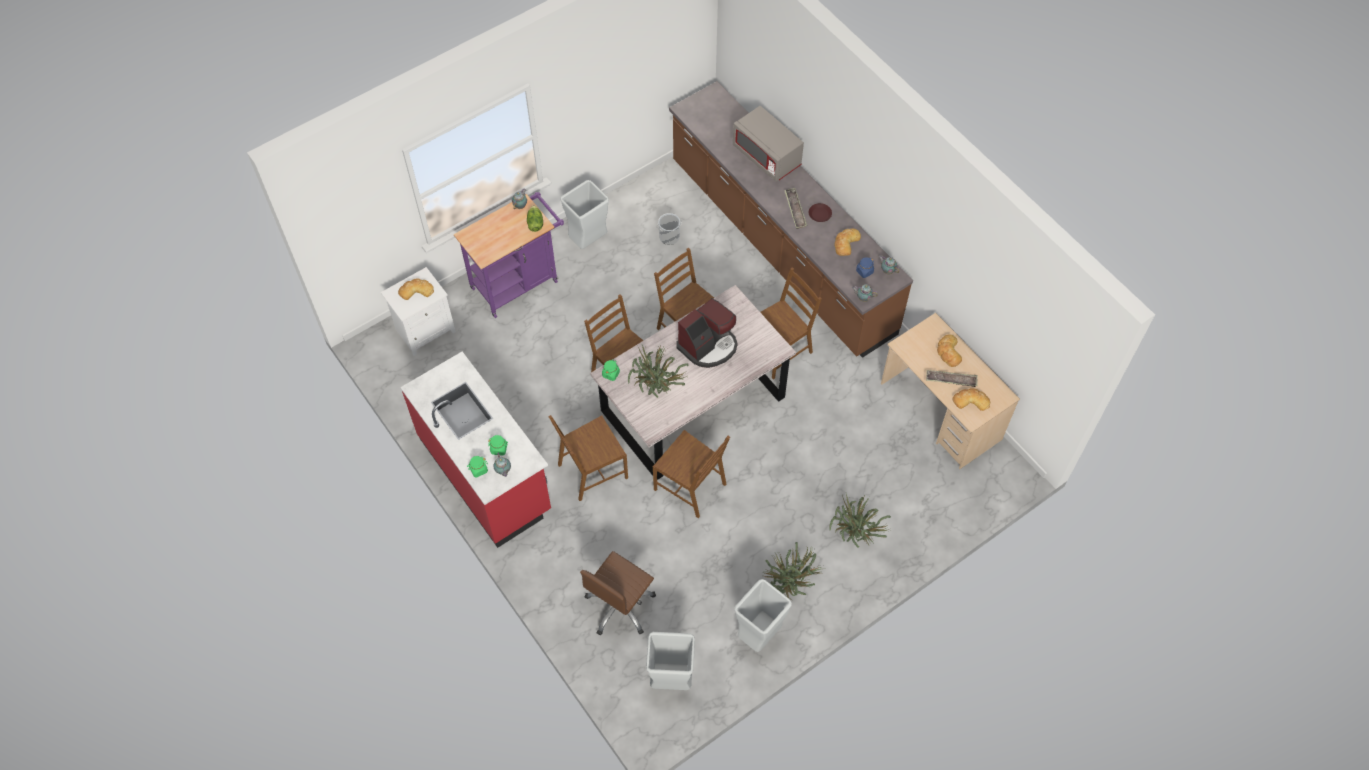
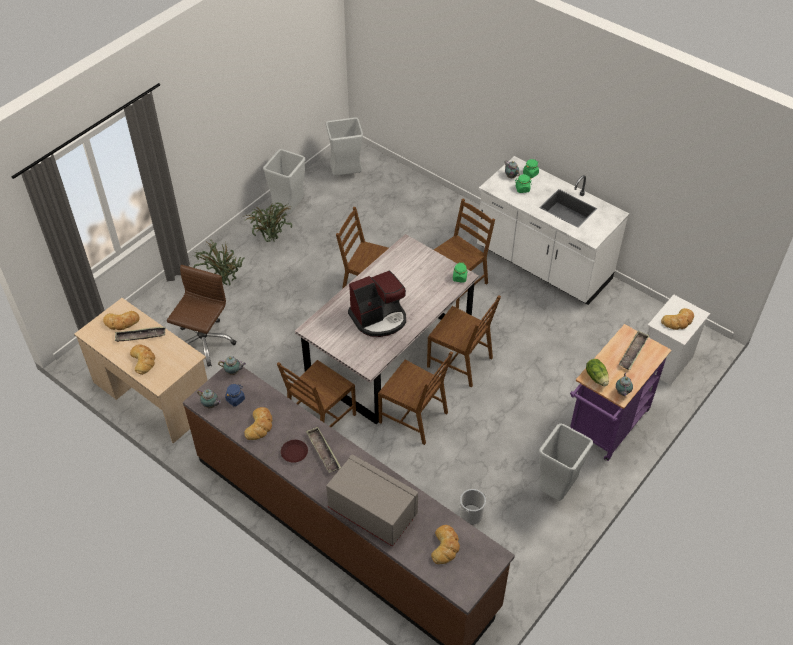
camera: 165 degrees right, 10 degrees down
red counter [400,352,551,548] -> white counter [477,156,629,305]
brown office chair [580,551,656,635] -> brown office chair moved to [167,265,236,366]
potted plant [628,345,689,398] -> none
coffee machine [676,298,738,368] -> coffee machine turned 150 degrees counterclockwise [348,270,406,337]
none -> bread [431,525,460,564]
none -> tray [619,330,649,370]

